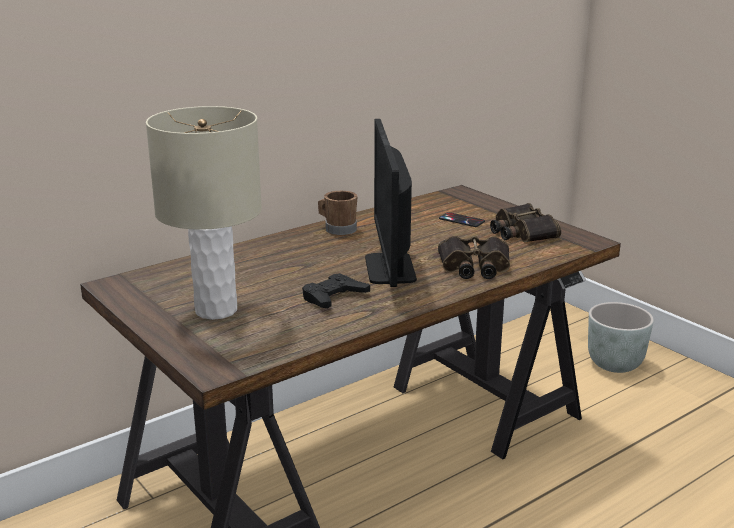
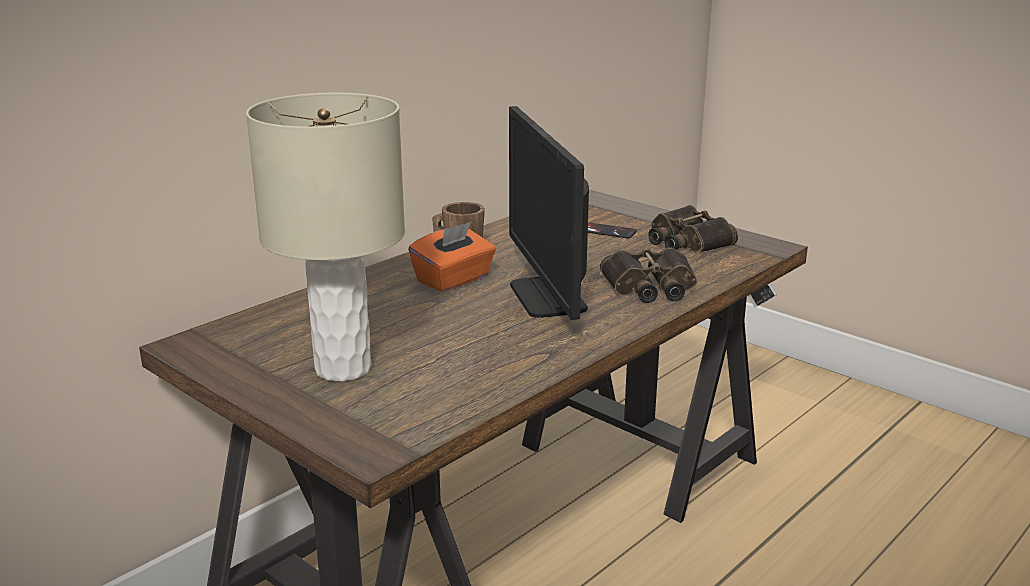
camera: 10 degrees left, 0 degrees up
black game controller [302,273,370,308] -> none
grey planter [588,302,654,373] -> none
none -> orange tissue box [408,222,496,292]

